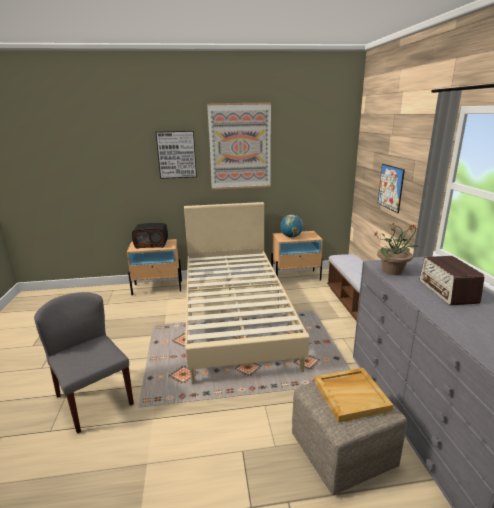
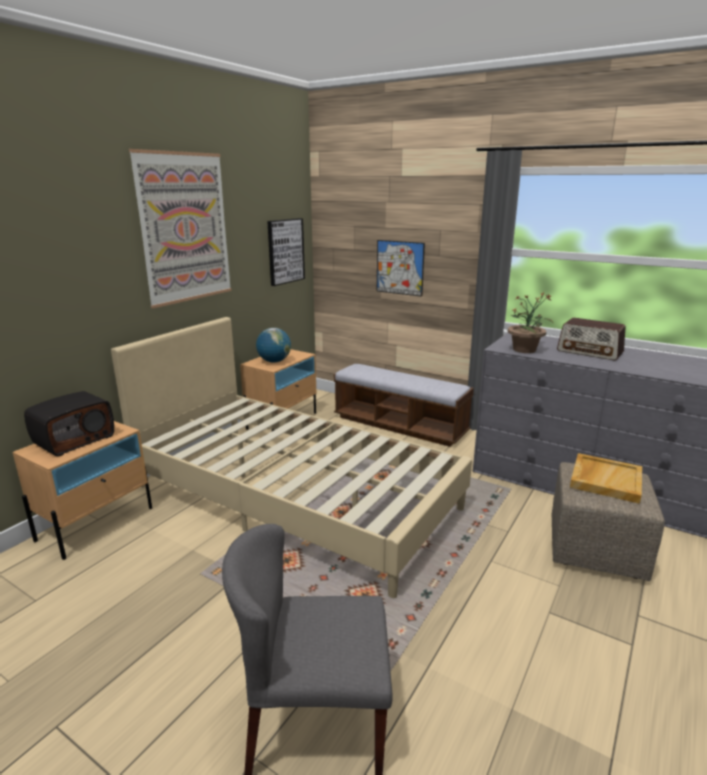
camera: 50 degrees left, 0 degrees up
picture [156,131,197,179] -> picture moved to [267,218,305,286]

